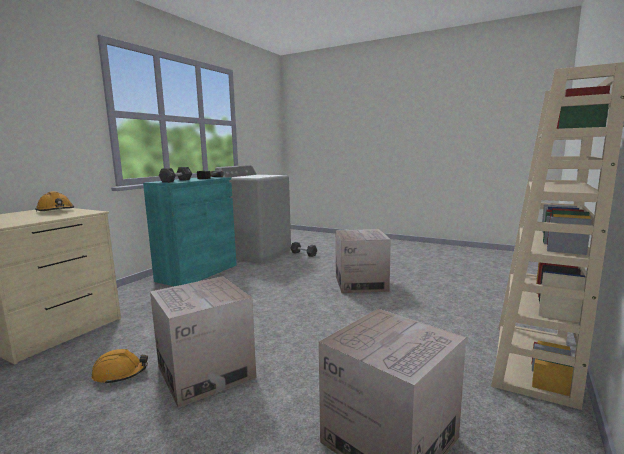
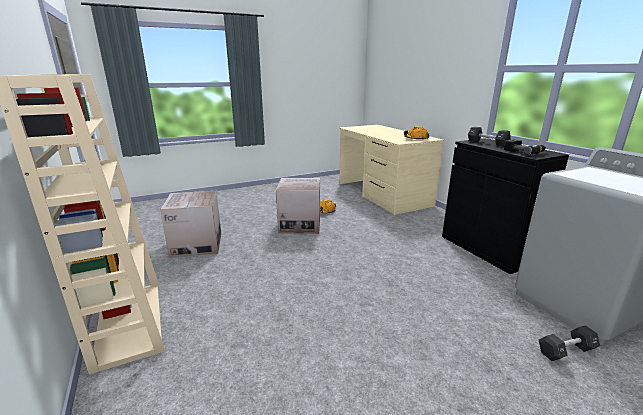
camera: 125 degrees right, 10 degrees up
turquoise cabinet [143,177,237,286] -> black cabinet [442,138,569,274]
cardboard box [336,229,391,293] -> none

